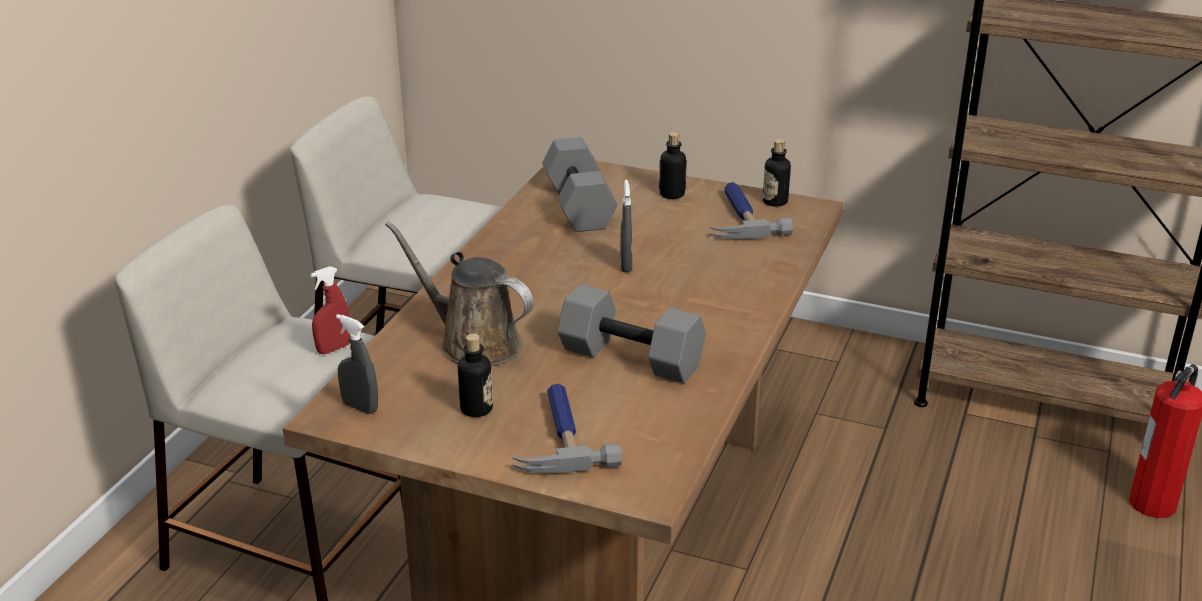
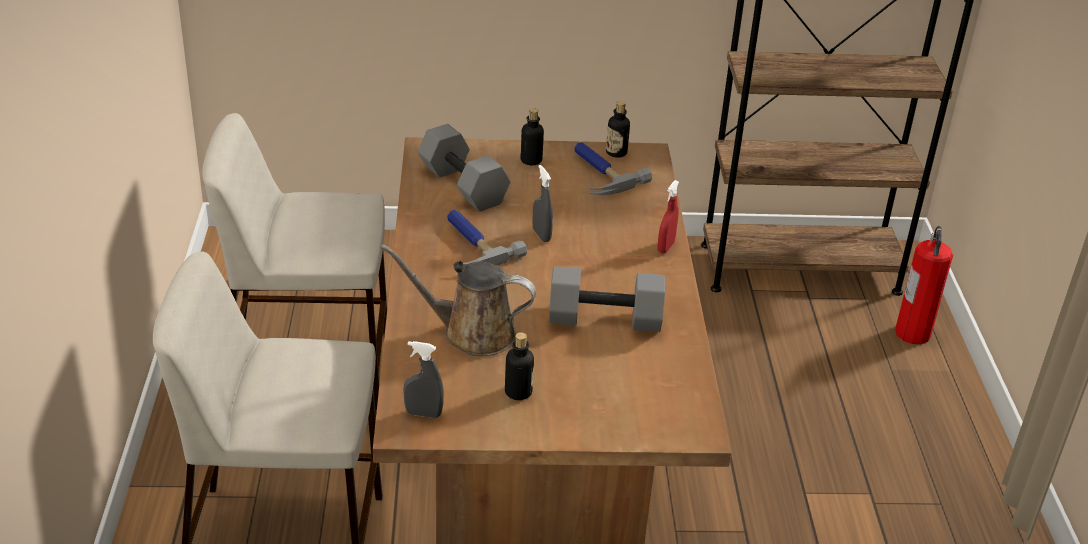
camera: 25 degrees left, 5 degrees up
red spray bottle [310,266,350,354] -> red spray bottle moved to [657,180,679,253]
hammer [512,384,622,473] -> hammer moved to [447,210,527,266]

